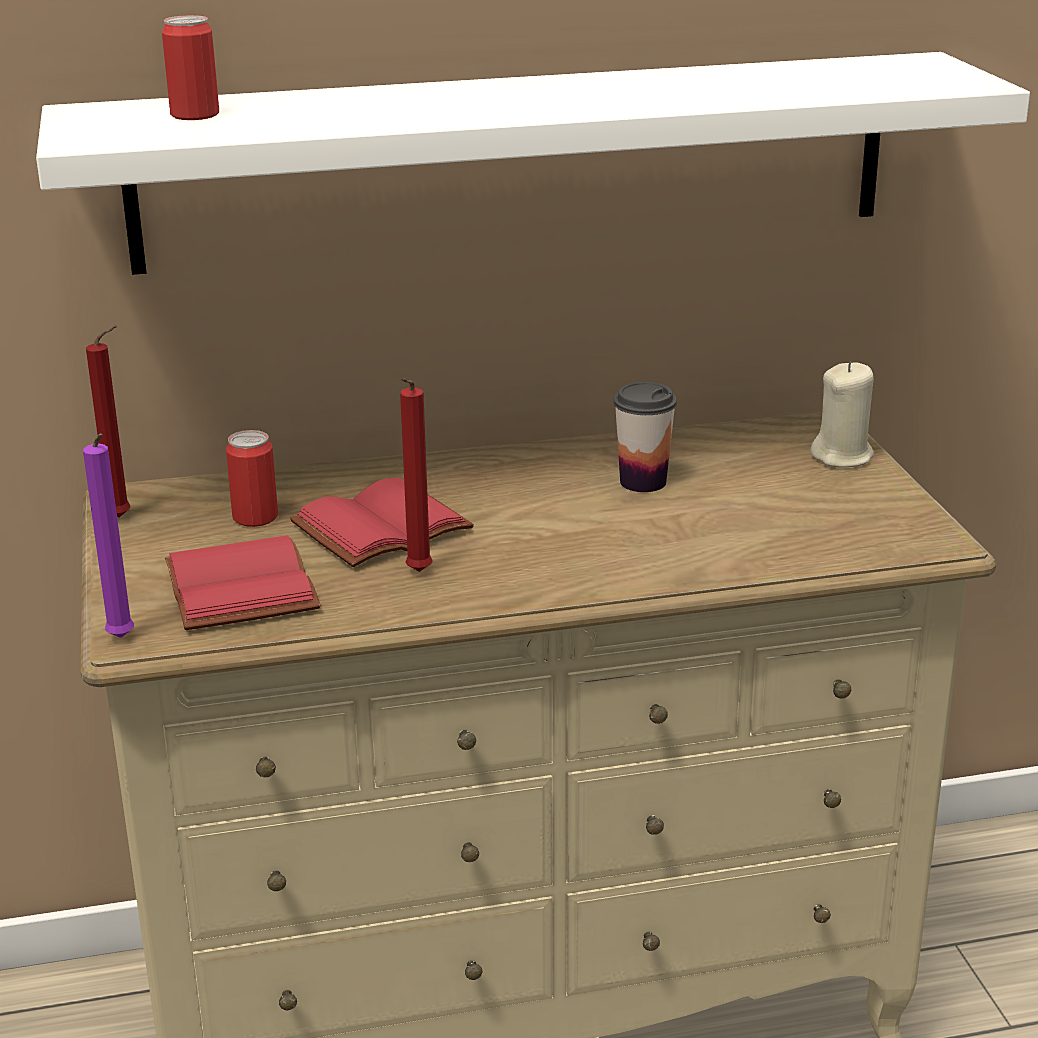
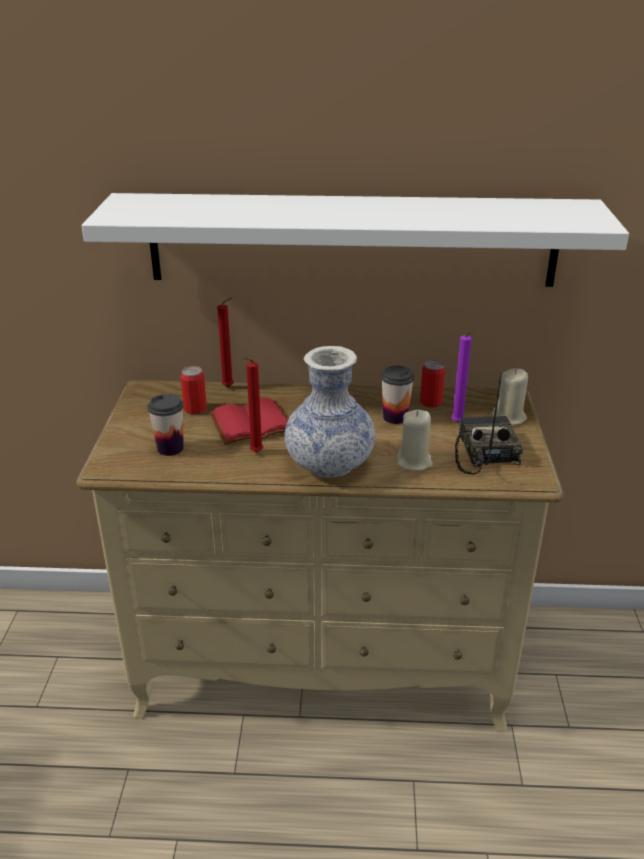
camera: 15 degrees right, 5 degrees up
purple candle [83,433,134,638] -> purple candle moved to [451,331,472,423]
red candle [86,325,131,518] -> red candle moved to [217,297,234,387]
can [162,15,219,120] -> can moved to [420,360,445,408]
red book [165,535,320,630] -> cup [147,394,184,456]
none -> vase [285,346,375,478]
none -> beige candle [397,410,433,471]
none -> radio [455,372,523,474]

